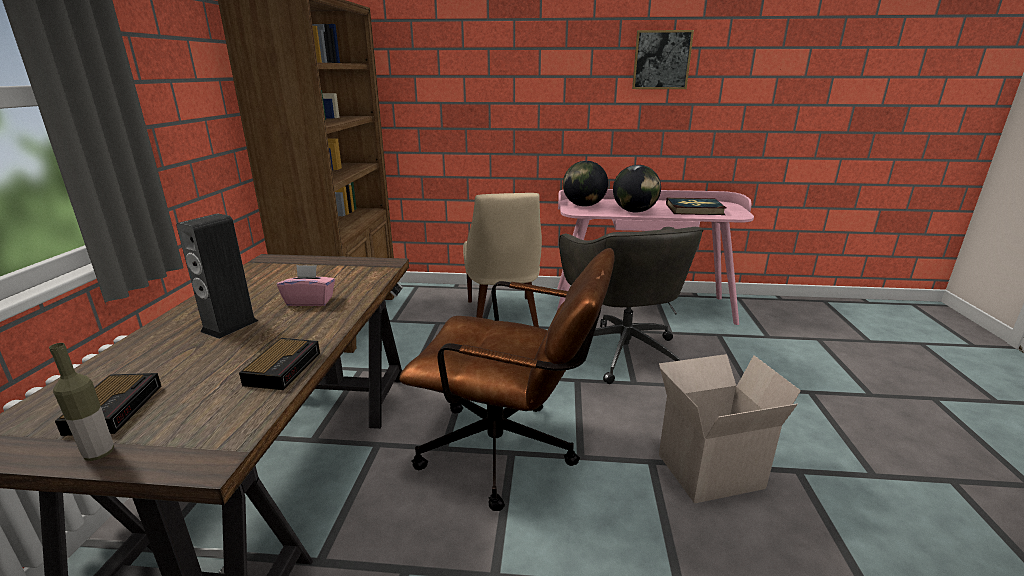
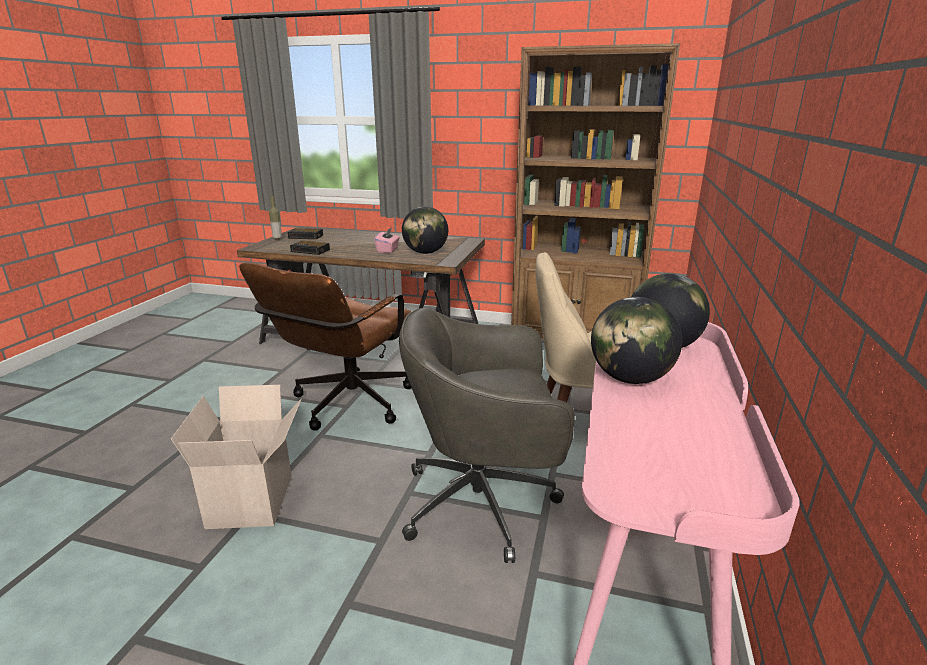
camera: 100 degrees right, 0 degrees up
speaker [177,213,258,339] -> none
picture [632,30,694,89] -> none
book [666,198,726,215] -> none
none -> globe [402,206,448,254]

